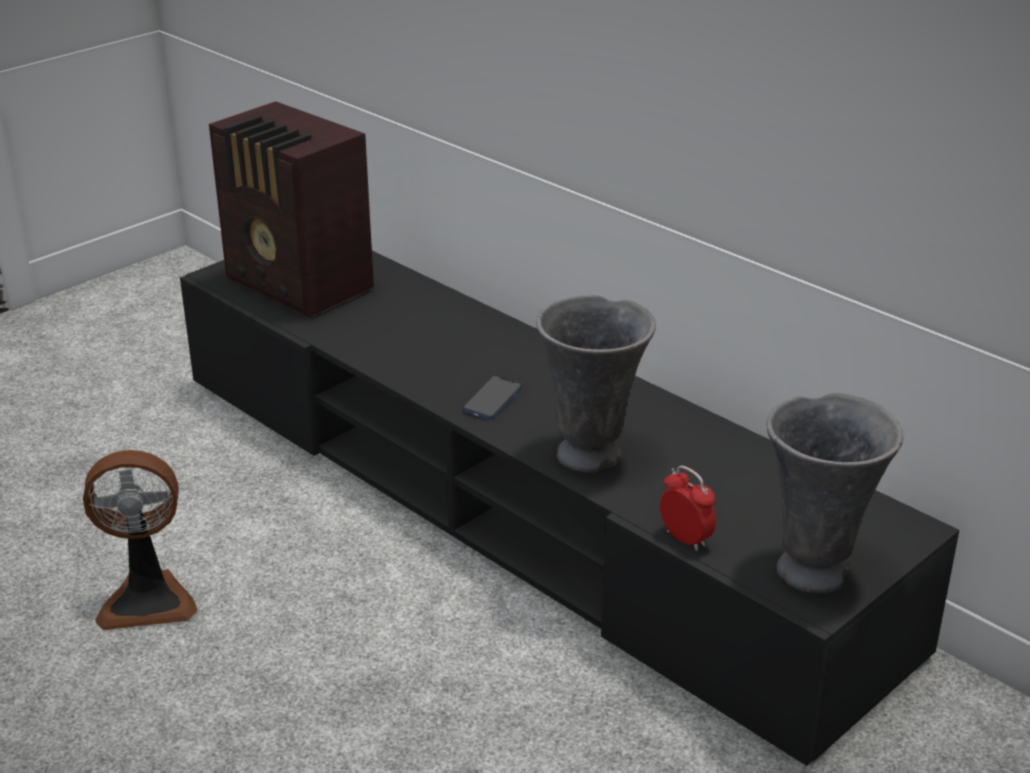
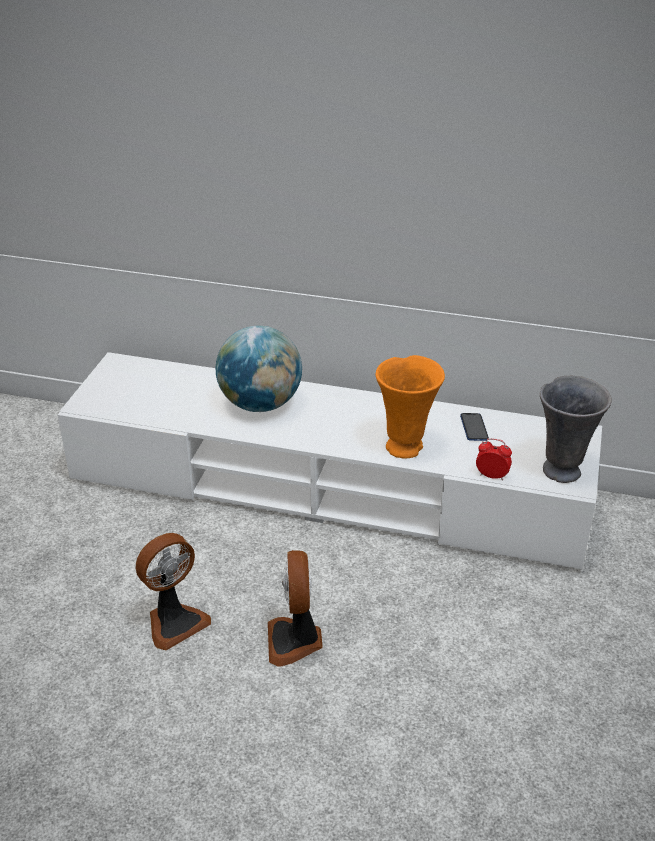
camera: 30 degrees left, 5 degrees up
black tv stand [180,251,959,767] -> white tv stand [58,352,602,569]
radio [209,101,374,318] -> none
phone [462,375,523,420] -> phone moved to [460,413,489,441]
grey vase [536,295,656,473] -> orange vase [376,355,445,458]
none -> globe [216,326,302,412]
none -> fan [268,550,323,666]

